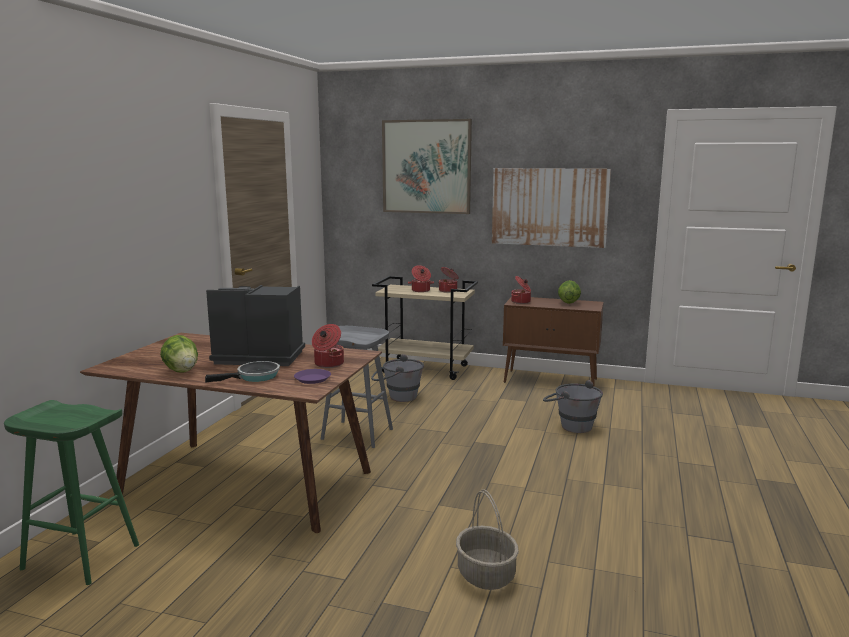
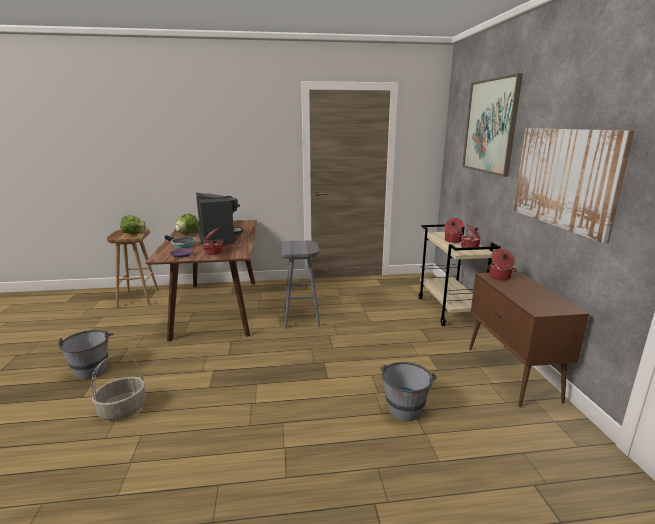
camera: 65 degrees right, 5 degrees up
green stool [4,400,139,585] -> brown stool [107,228,159,307]
grey bucket [371,354,424,402] -> grey bucket moved to [58,330,113,379]
lettuce [558,280,581,304] -> lettuce moved to [120,215,146,234]

